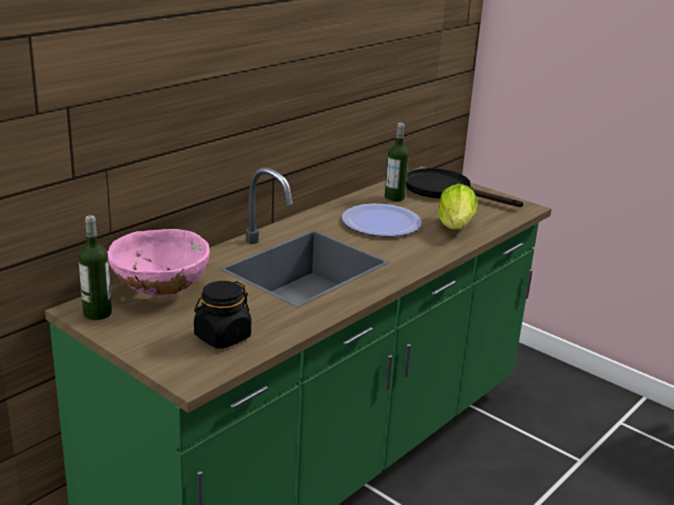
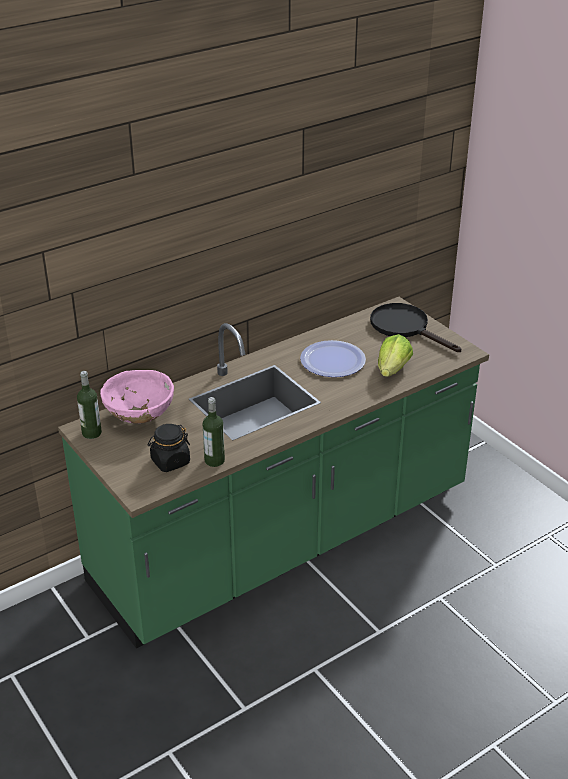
camera: 15 degrees right, 10 degrees up
bottle [385,123,409,202] -> bottle moved to [203,397,225,467]

